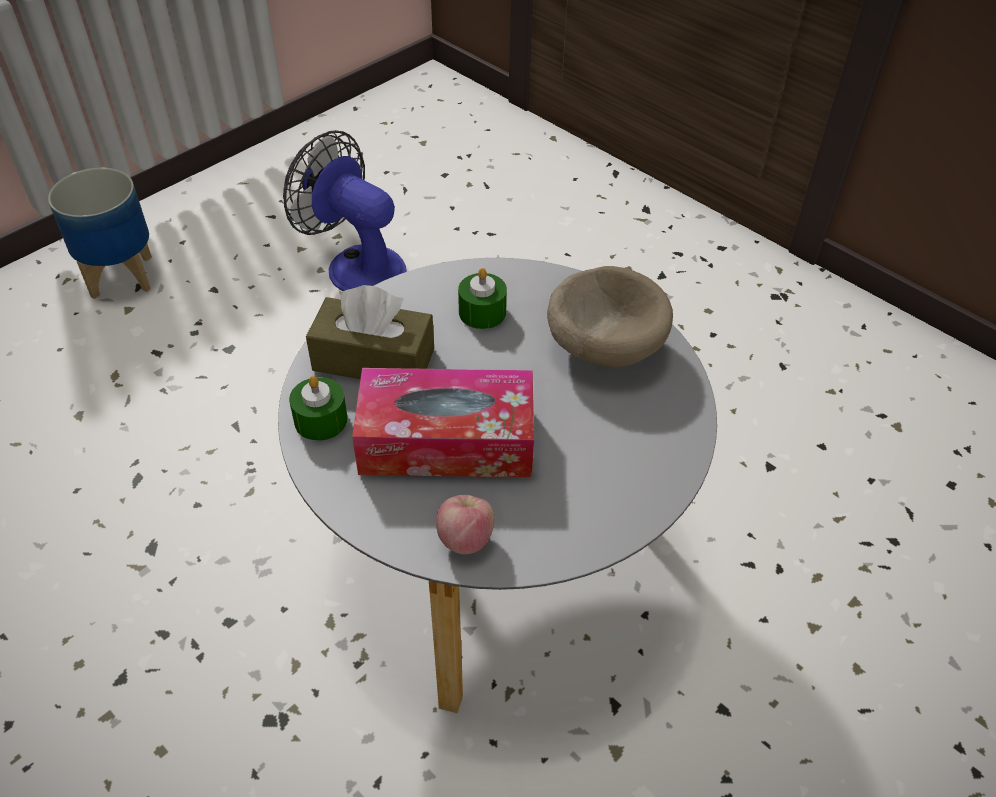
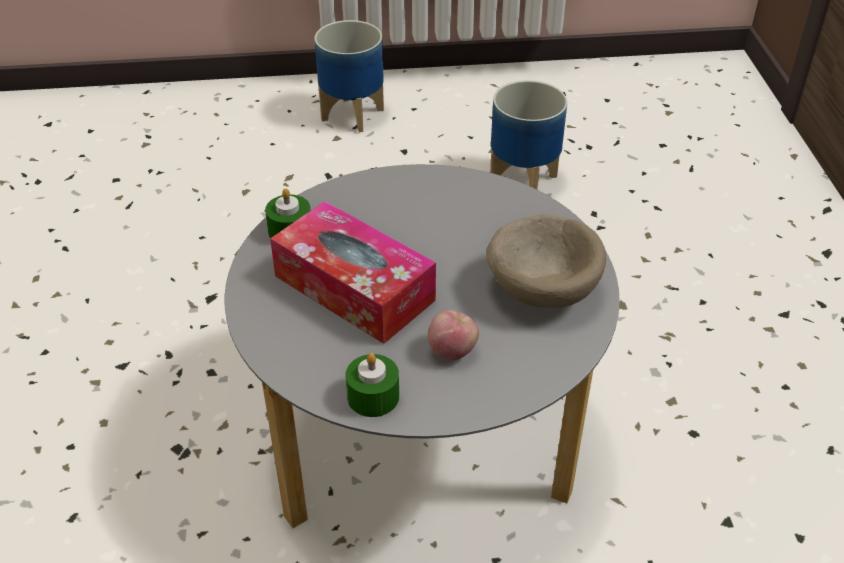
camera: 40 degrees right, 5 degrees down
fan [283,130,407,291] -> planter [490,80,567,190]
brown tissue box [306,285,434,379] -> none
apple [436,495,494,554] -> apple moved to [428,310,479,360]
green candle [458,268,507,329] -> green candle moved to [346,353,399,417]

